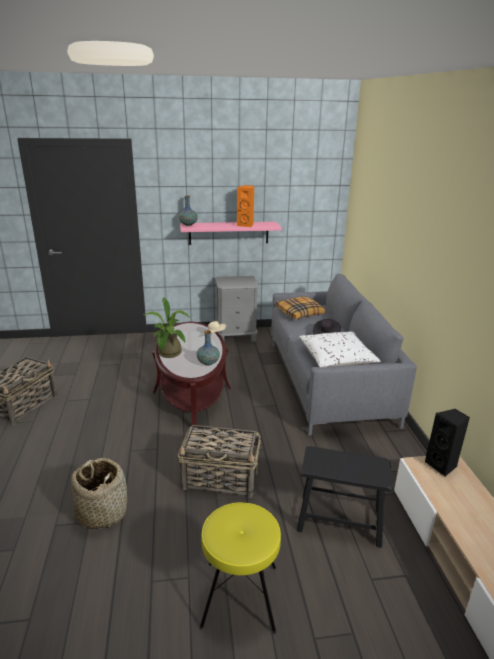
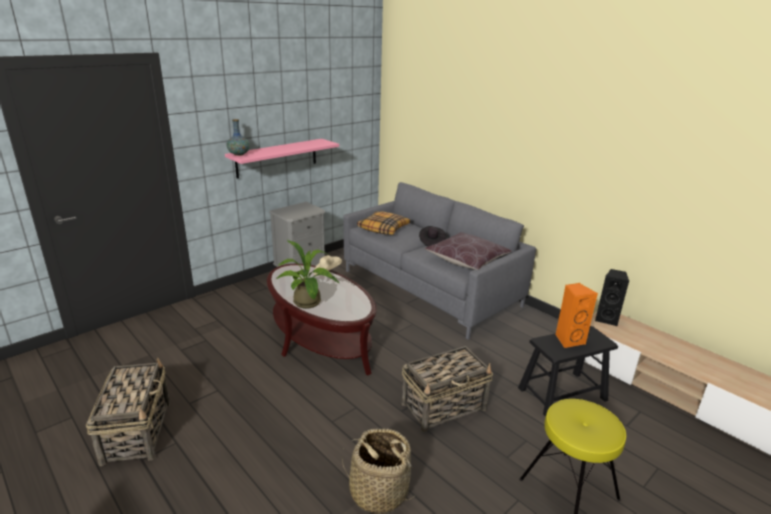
camera: 35 degrees left, 0 degrees up
vase [197,330,220,365] -> none
orange speaker [237,185,254,227] -> orange speaker moved to [555,283,598,348]
white pillow [299,332,381,368] -> brown pillow [425,232,512,270]

